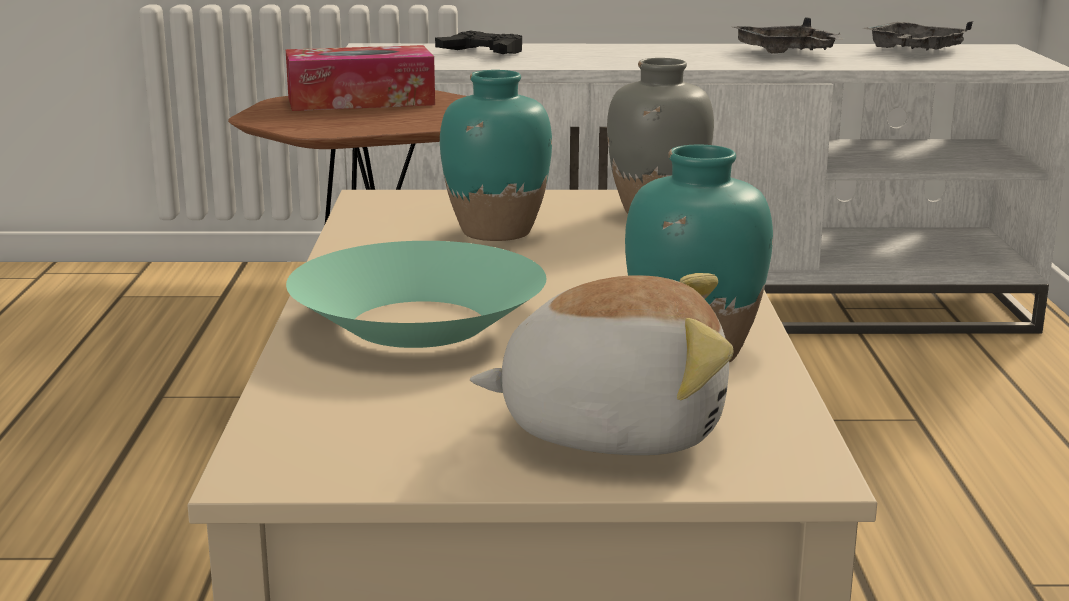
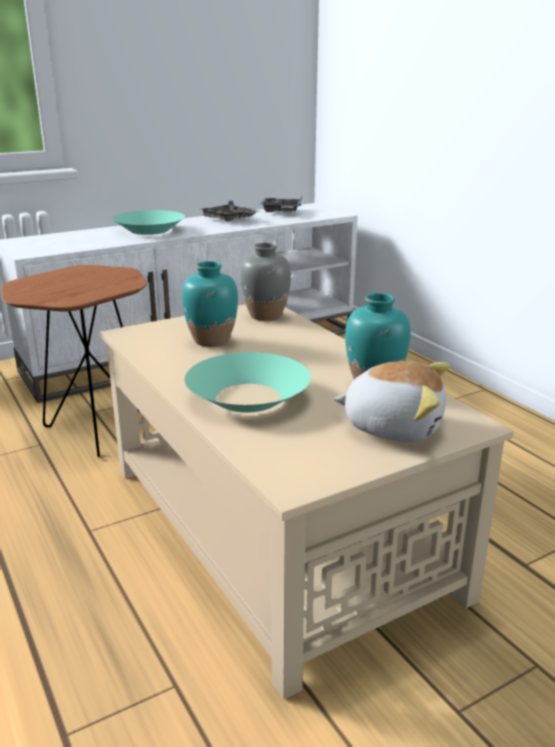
camera: 30 degrees left, 5 degrees up
tissue box [286,45,435,111] -> none
black game controller [435,31,522,54] -> none
plush toy [470,273,734,456] -> plush toy turned 45 degrees clockwise [333,361,450,442]
none -> turquoise bowl [112,210,185,235]

